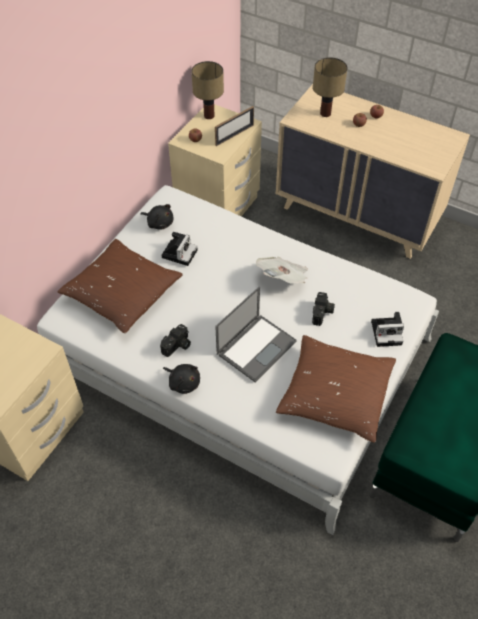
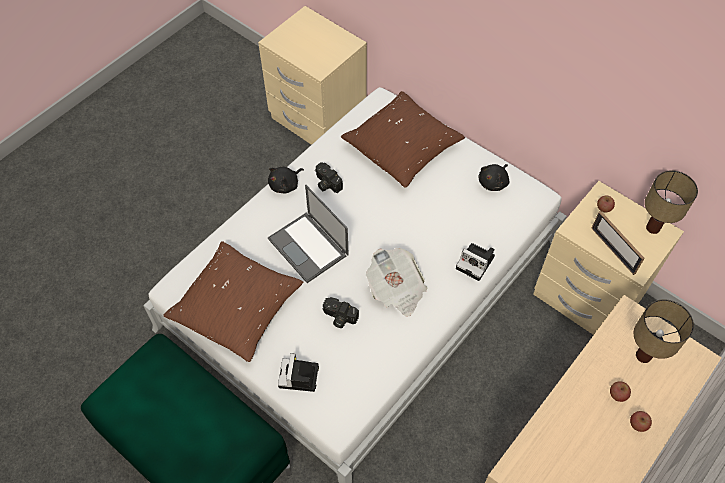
camera: 100 degrees right, 5 degrees up
camera [161,232,197,266] -> camera moved to [456,243,495,281]

